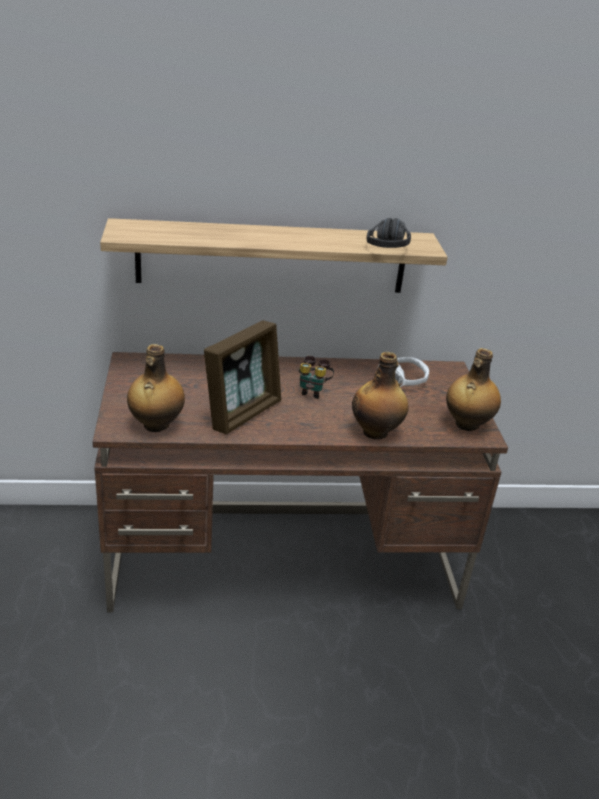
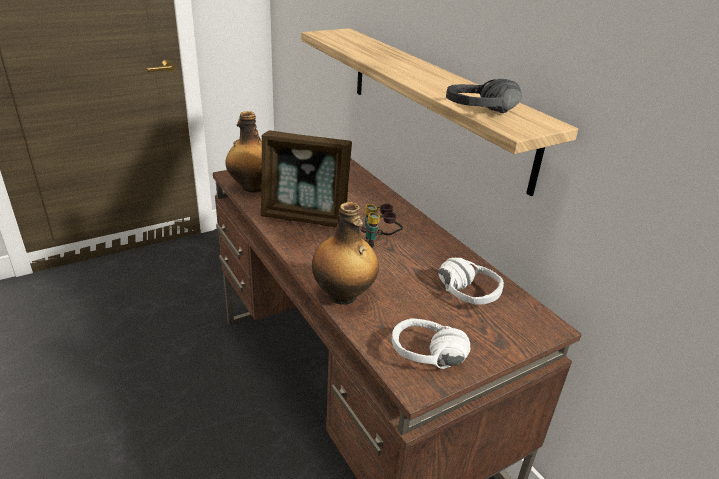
camera: 65 degrees right, 0 degrees up
bottle [446,348,501,431] -> white headphones [392,319,470,369]

